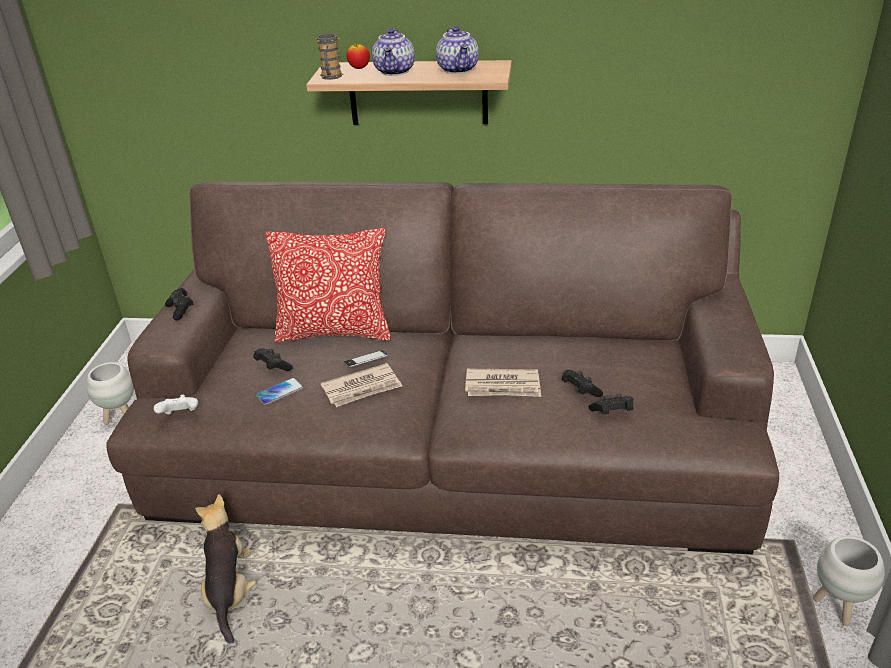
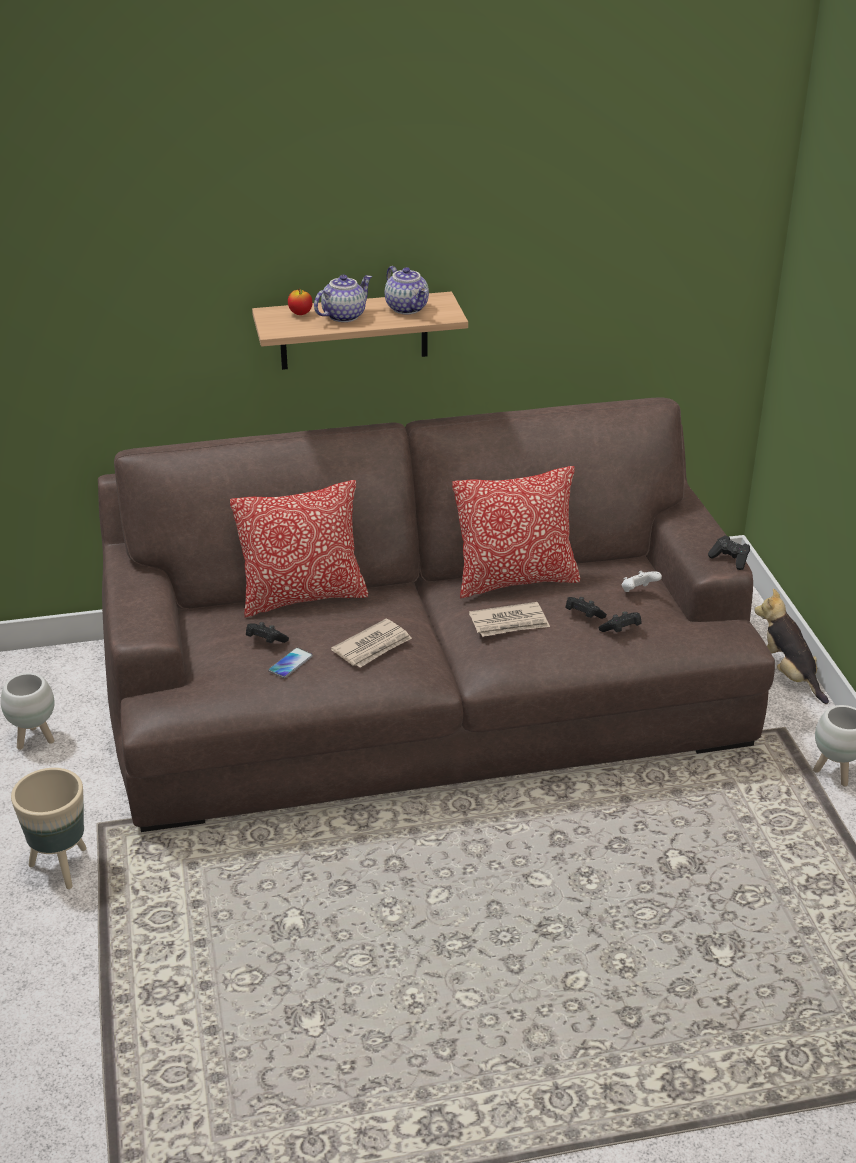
camera: 20 degrees left, 0 degrees up
white game controller [154,395,198,414] -> white game controller moved to [622,571,662,592]
black game controller [165,288,194,321] -> black game controller moved to [708,535,750,570]
plush toy [195,495,257,643] -> plush toy moved to [754,588,829,704]
mug [315,33,343,80] -> none
phone [343,350,388,368] -> none
teapot [372,28,415,76] -> teapot turned 120 degrees counterclockwise [314,275,372,322]
none -> beige planter [11,768,87,889]
none -> pillow [452,466,580,599]

